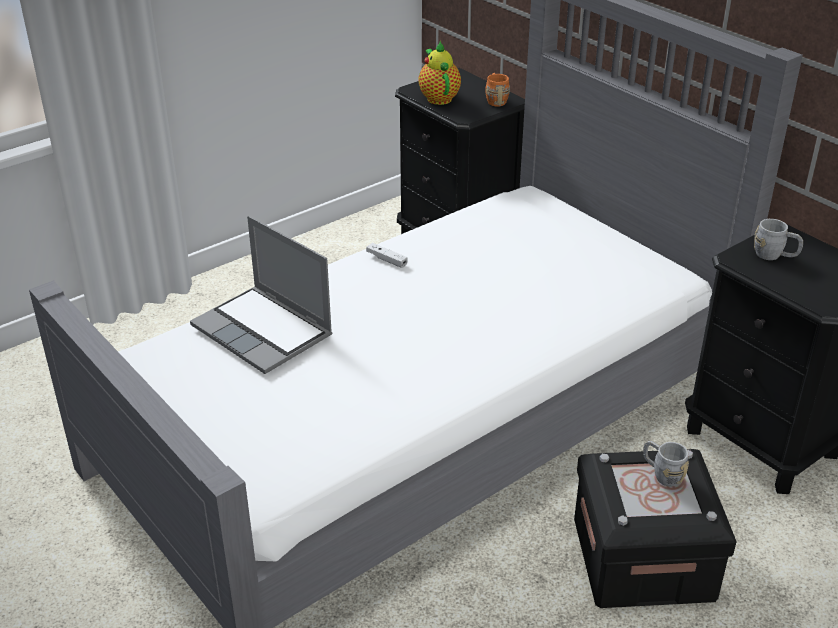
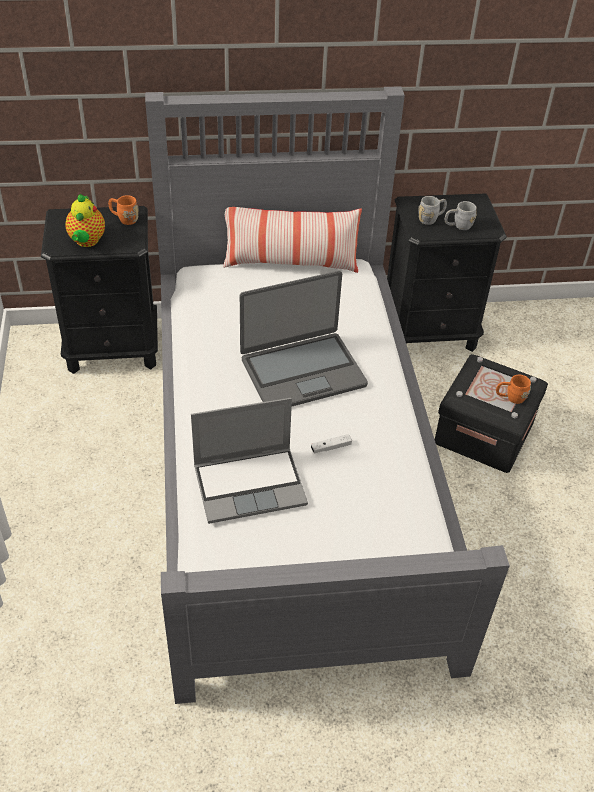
camera: 60 degrees left, 10 degrees up
white game controller [366,243,407,268] -> white game controller moved to [311,434,352,453]
teapot [418,41,461,105] -> teapot turned 105 degrees counterclockwise [65,194,105,247]
grey mug [643,441,689,487] -> grey mug moved to [445,201,477,230]
none -> pillow [223,207,362,273]
none -> laptop [240,271,368,406]
none -> orange mug [496,375,531,404]

